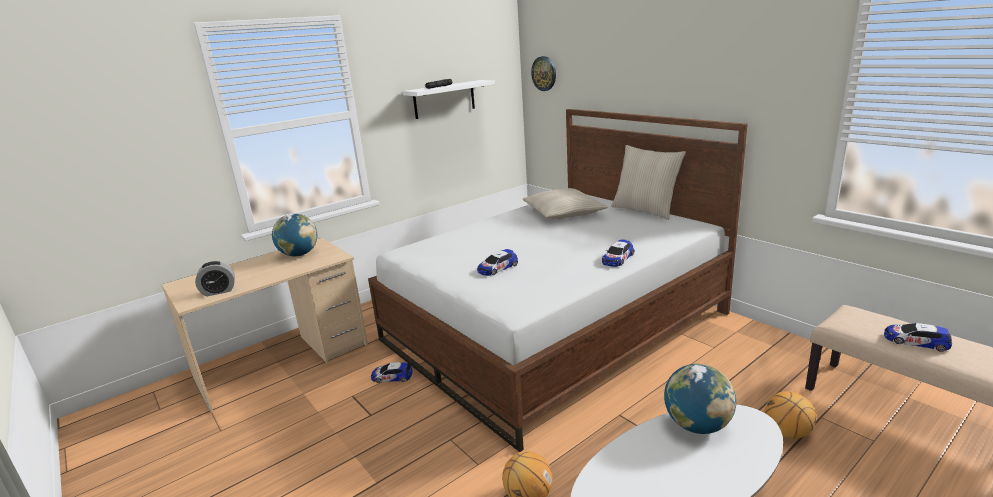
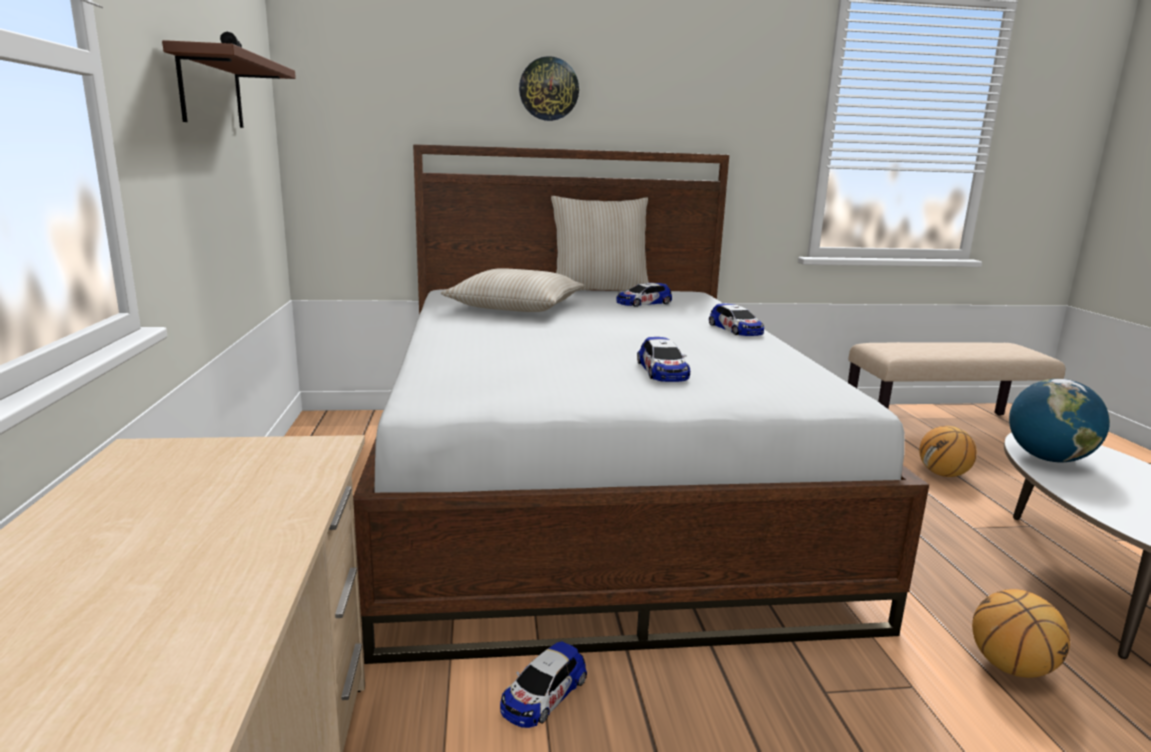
camera: 60 degrees left, 5 degrees down
alarm clock [195,261,235,296] -> none
globe [272,214,317,256] -> none
white shelf [403,80,495,119] -> brown shelf [162,40,296,128]
wall clock [531,56,556,91] -> wall clock moved to [519,56,579,121]
toy car [884,323,952,352] -> toy car moved to [616,283,672,307]

